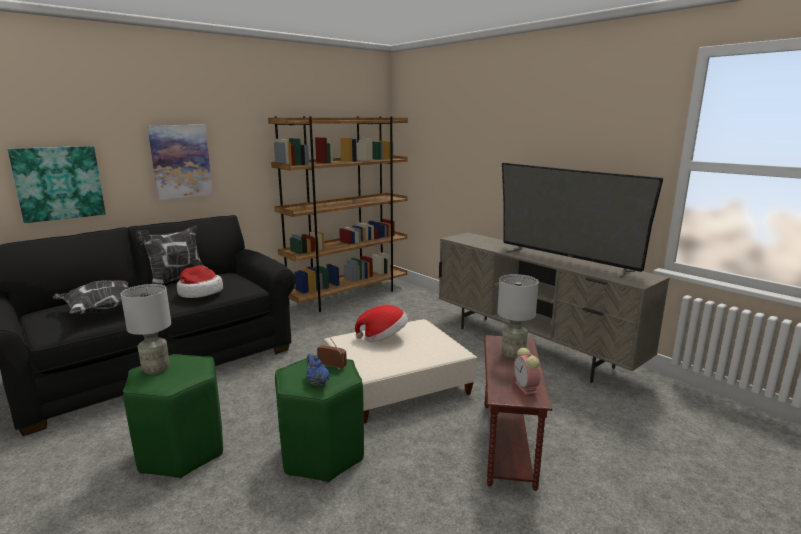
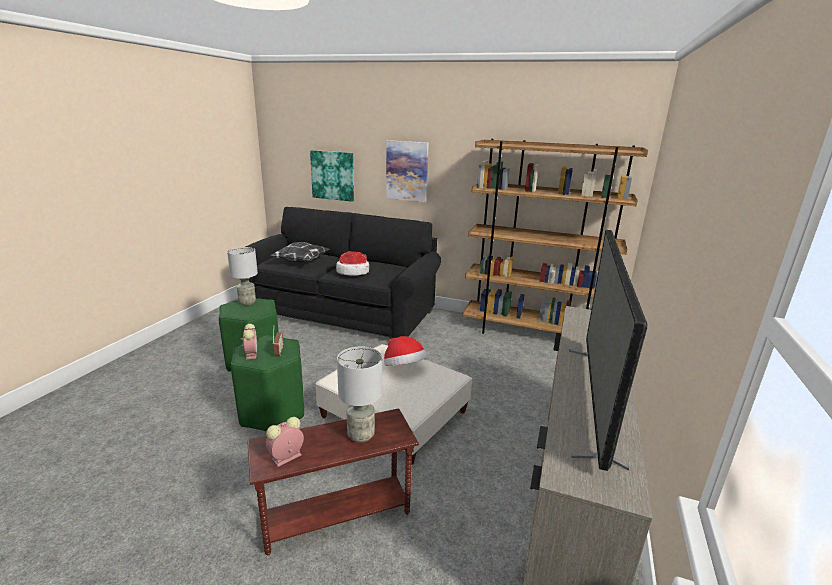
camera: 60 degrees right, 5 degrees up
pillow [136,226,203,285] -> none
blue teapot [306,354,330,386] -> alarm clock [241,324,257,359]

